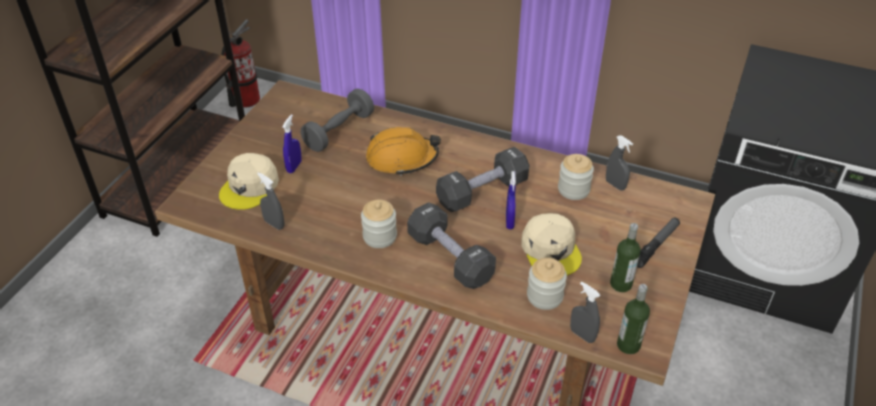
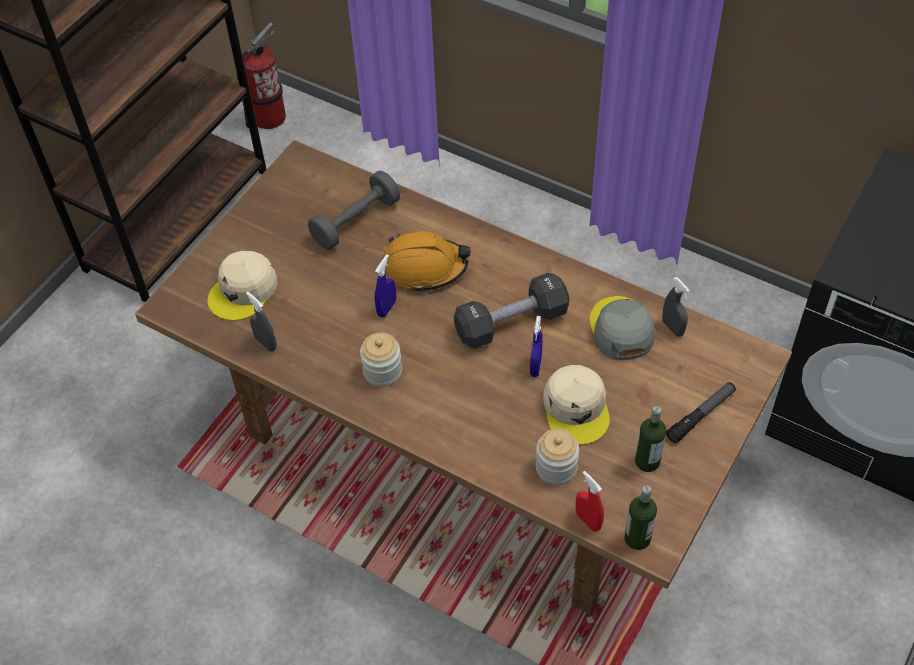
camera: 10 degrees right, 10 degrees up
blue spray bottle [282,114,302,173] -> blue spray bottle moved to [375,254,396,318]
black dumbbell [407,202,496,289] -> none
jar [558,154,594,200] -> grey cap [589,296,655,360]
grey spray bottle [570,282,600,343] -> red spray bottle [576,471,604,532]

